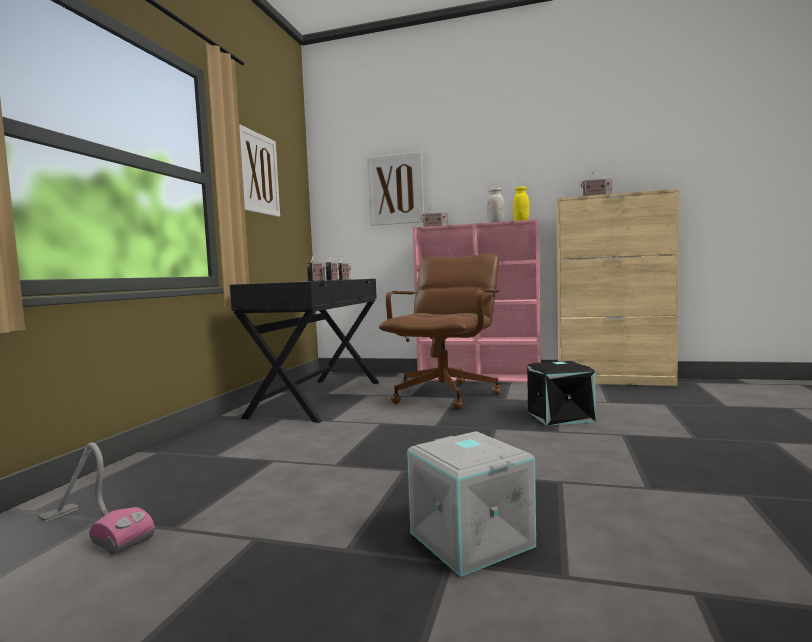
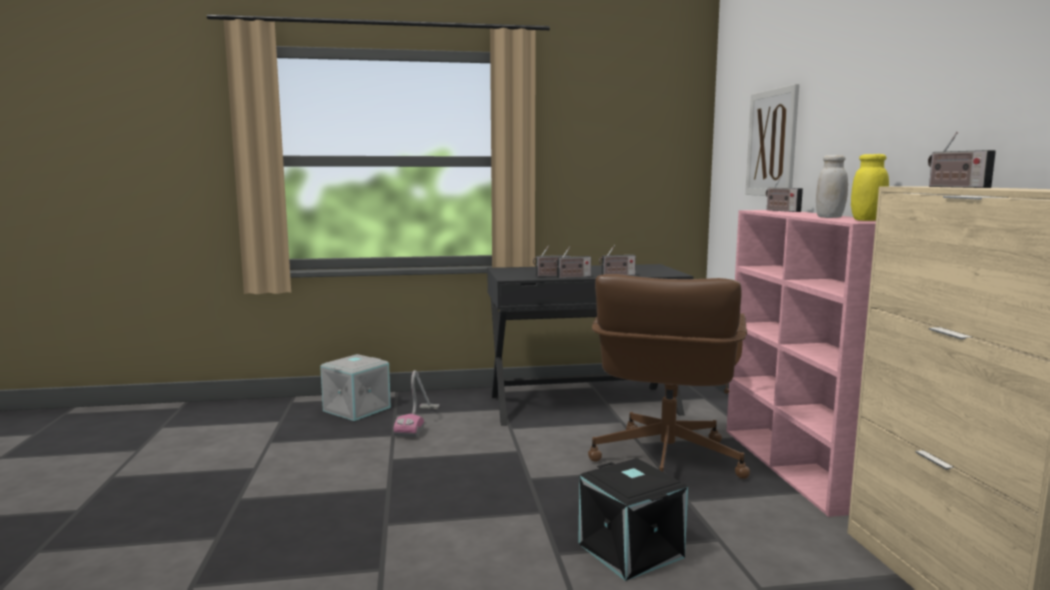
camera: 65 degrees right, 5 degrees up
vacuum cleaner [39,443,155,555] -> vacuum cleaner moved to [393,370,440,437]
picture [239,124,280,217] -> none
brown office chair [379,254,501,409] -> brown office chair turned 105 degrees clockwise [588,274,750,479]
grey storage box [407,431,536,577] -> grey storage box moved to [320,354,391,421]

